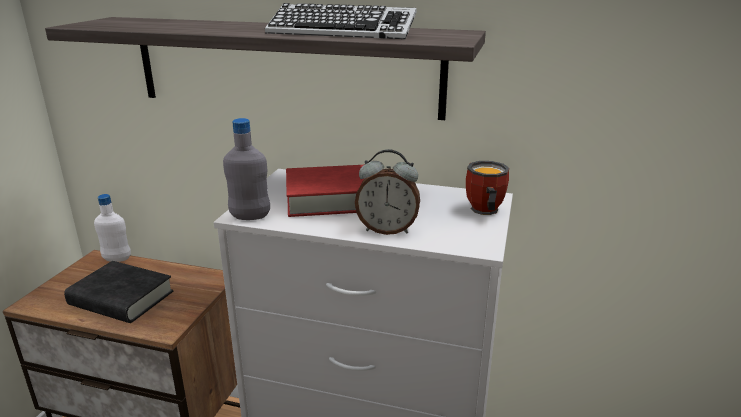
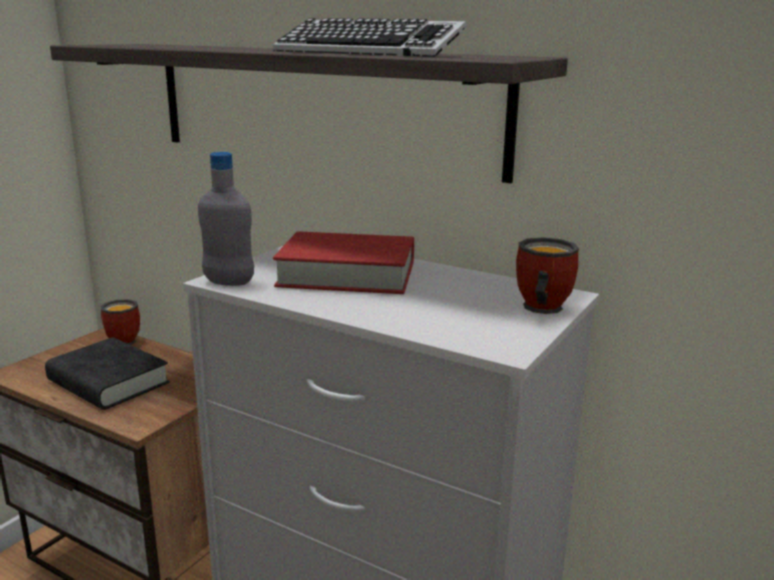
camera: 15 degrees right, 5 degrees down
white bottle [94,194,131,262] -> mug [100,299,140,345]
alarm clock [355,149,420,235] -> none

